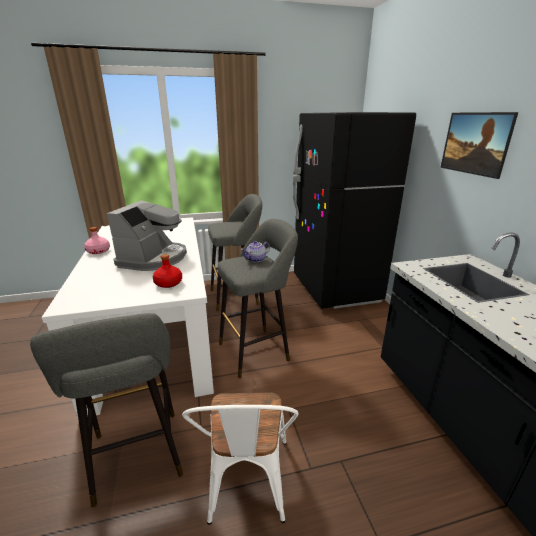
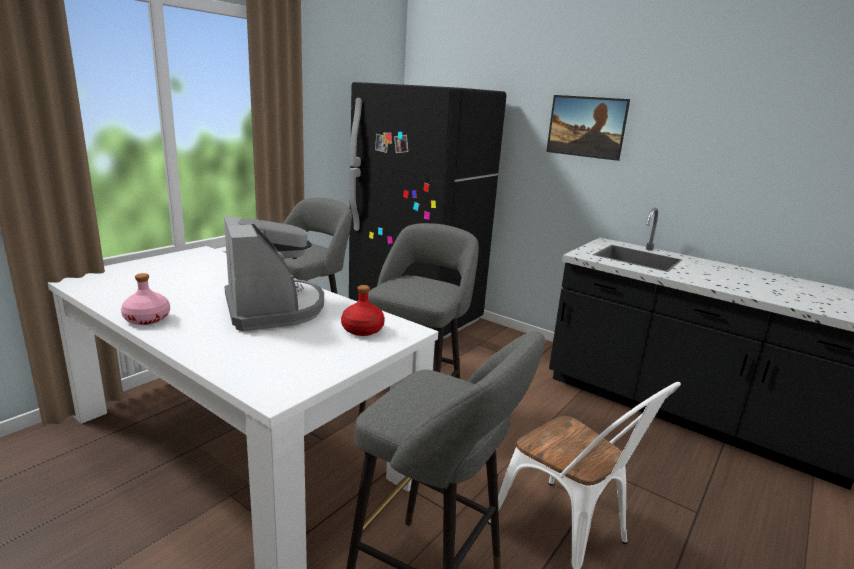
camera: 40 degrees left, 5 degrees down
teapot [241,241,270,262] -> none

